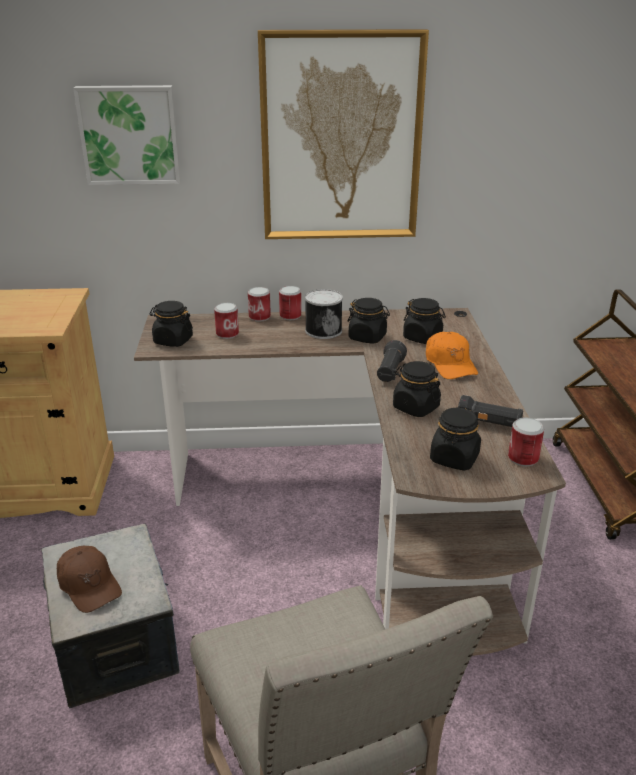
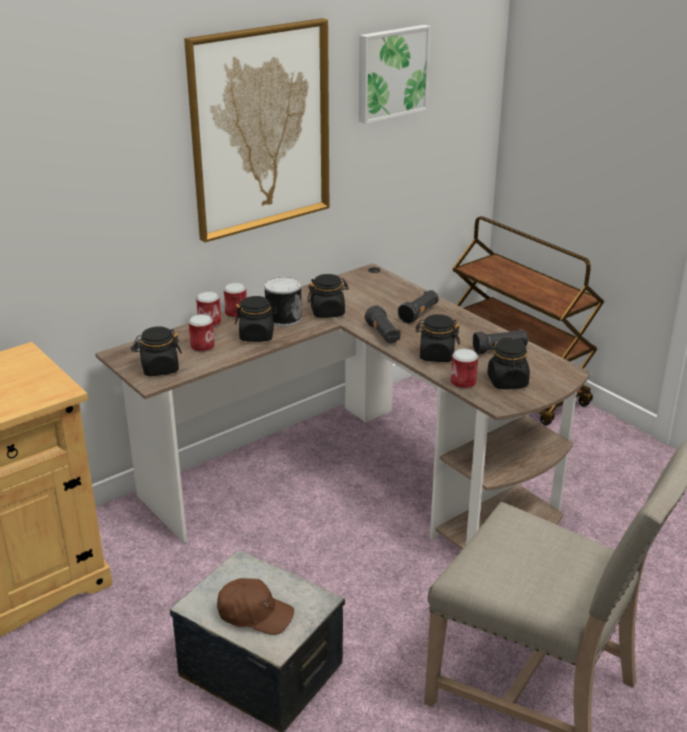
camera: 35 degrees left, 0 degrees up
picture [73,85,181,185] -> picture moved to [359,25,431,124]
black jar [403,298,446,344] -> black jar moved to [235,296,278,342]
orange cap [426,332,478,379] -> black flashlight [398,290,439,324]
can [508,417,544,467] -> can moved to [451,349,478,389]

